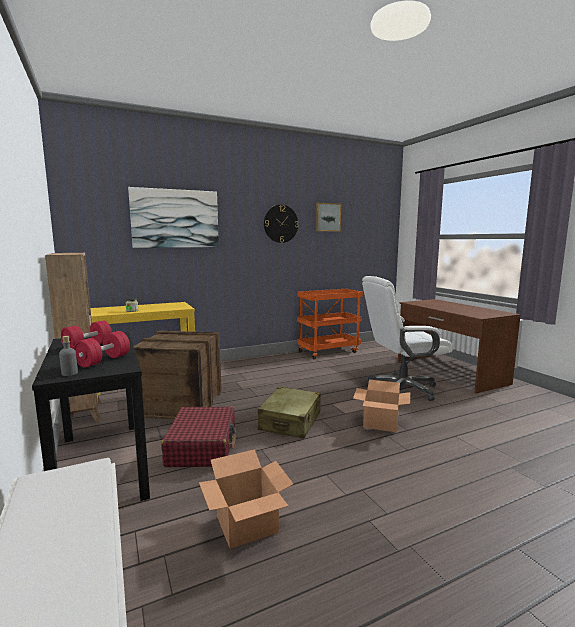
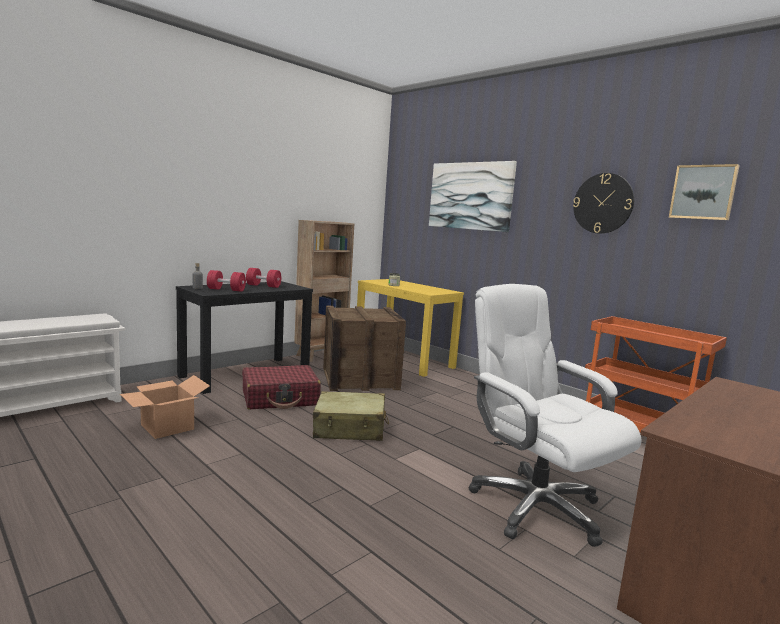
camera: 70 degrees right, 0 degrees up
cardboard box [353,380,410,432] -> none

